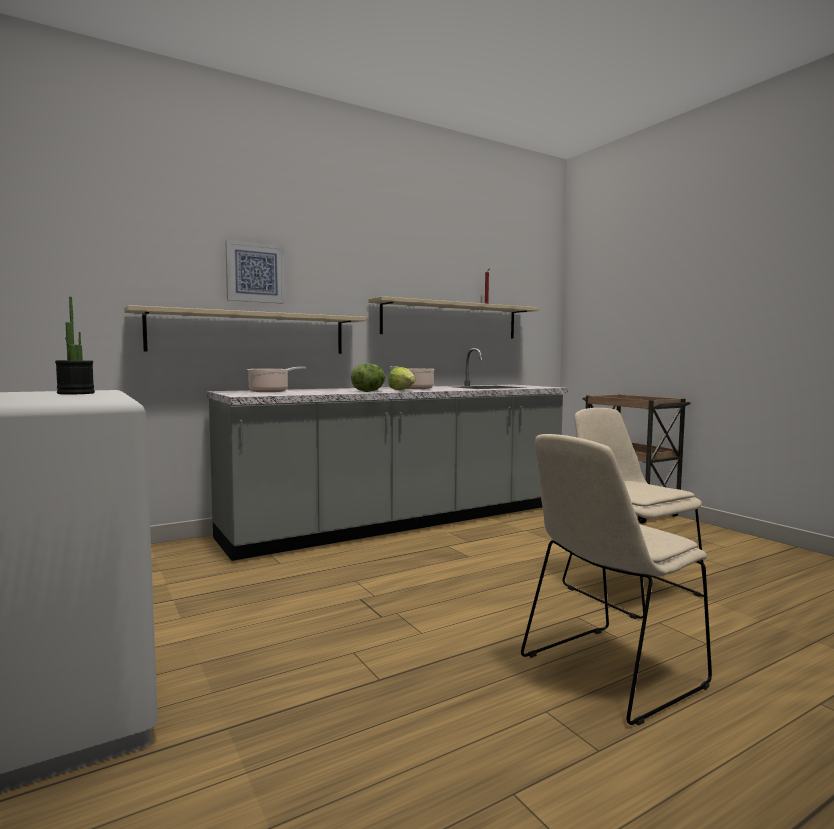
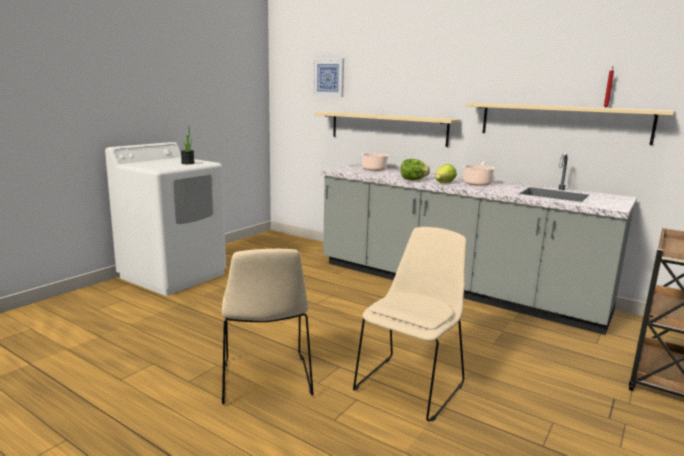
camera: 65 degrees right, 10 degrees up
picture [225,240,285,304] -> picture moved to [313,58,344,97]
beige chair [521,434,712,726] -> beige chair turned 135 degrees counterclockwise [222,249,313,405]

